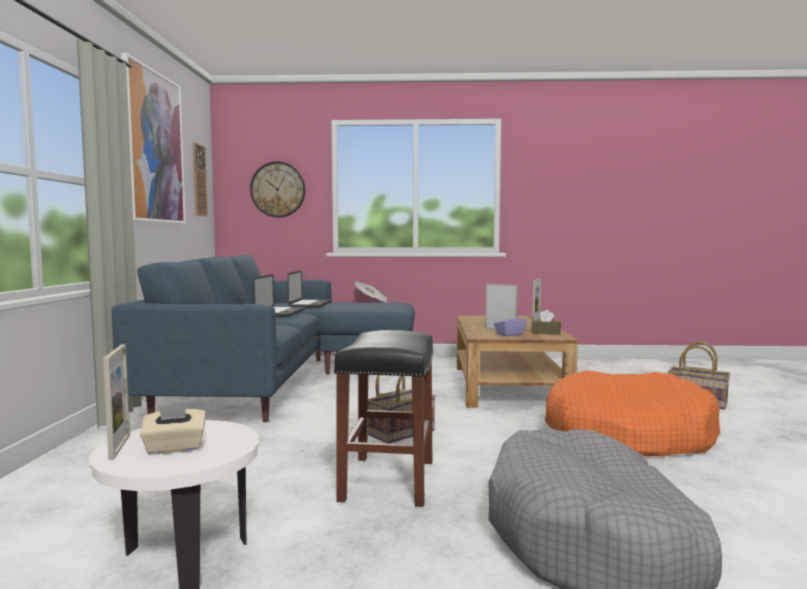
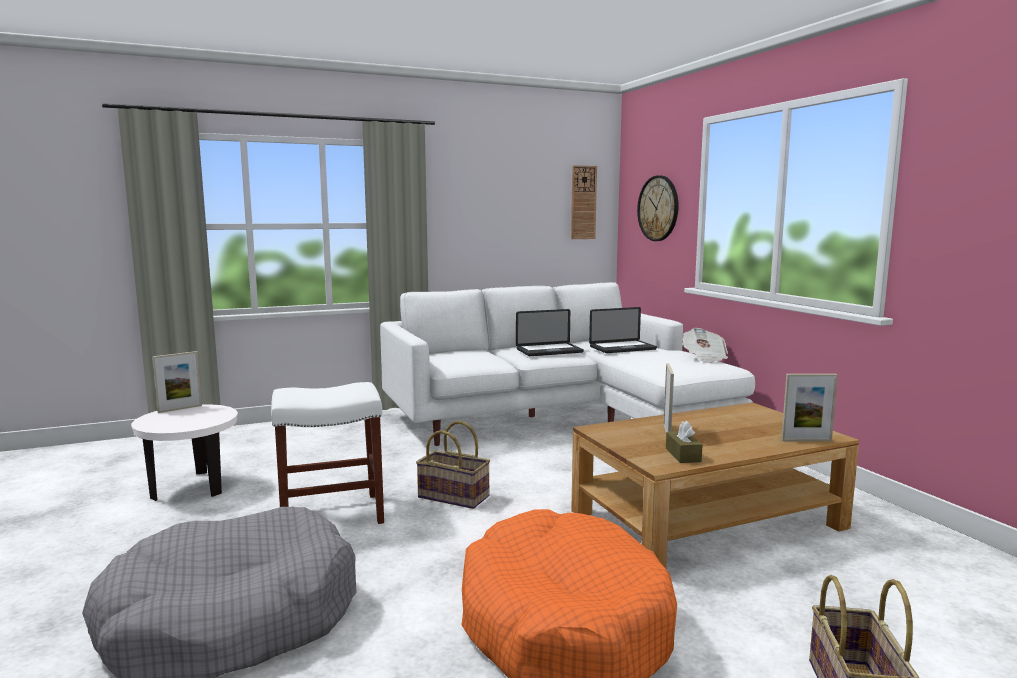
camera: 65 degrees right, 5 degrees up
blue sofa [112,254,415,422] -> white sofa [380,282,755,446]
picture [121,53,186,224] -> none
beige tissue box [140,405,206,454] -> none
black stool [334,330,434,507] -> white stool [271,382,384,524]
purple tissue box [494,312,527,336] -> none

